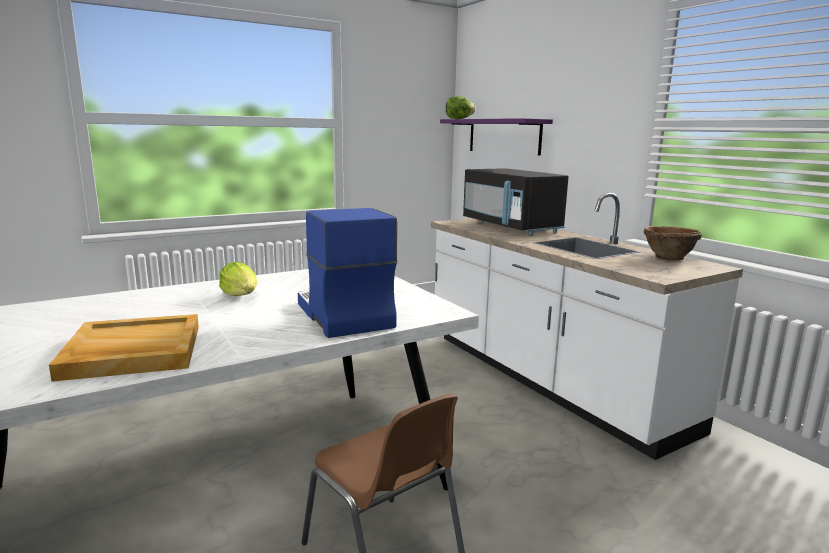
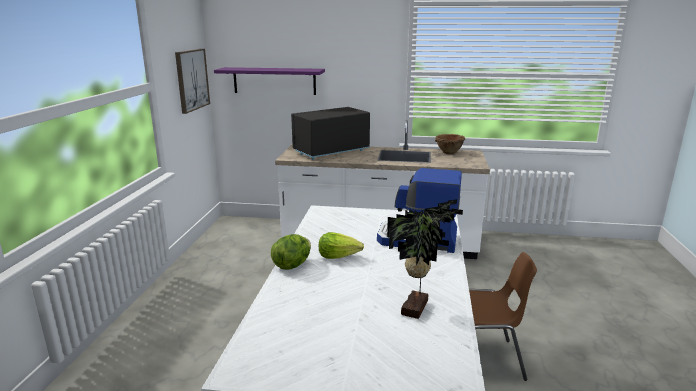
camera: 50 degrees left, 5 degrees up
beige tray [49,314,199,382] -> potted plant [387,199,463,319]
lettuce [446,96,476,119] -> lettuce moved to [271,234,311,270]
black microwave [463,168,569,235] -> black microwave turned 135 degrees clockwise [291,107,370,160]
none -> picture [175,49,210,114]

